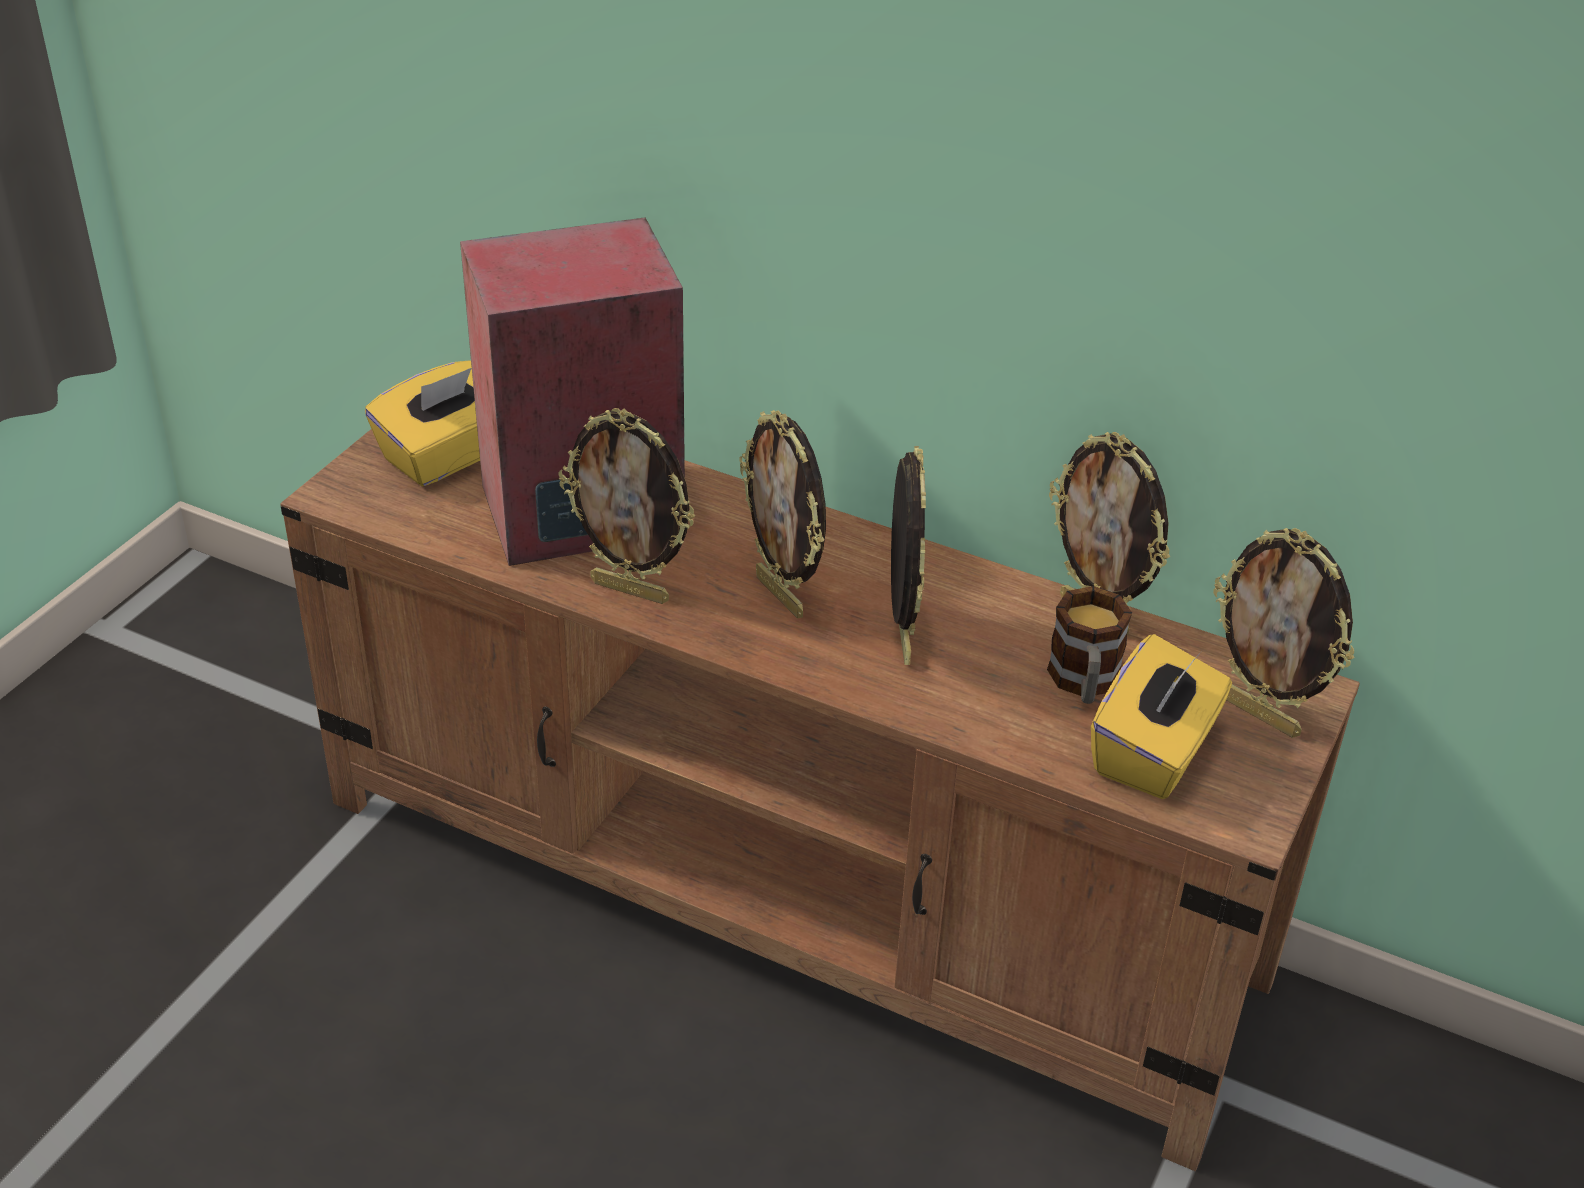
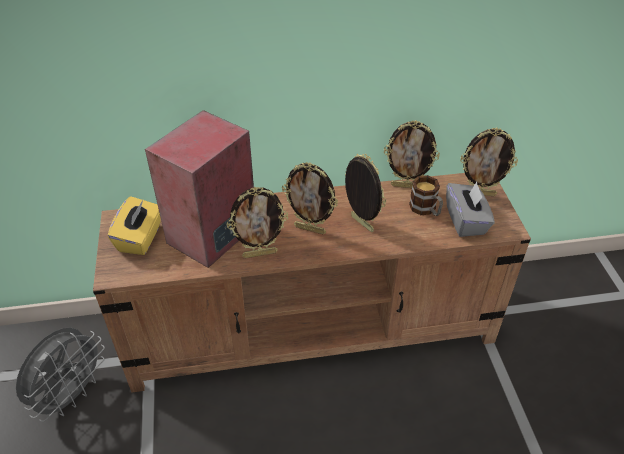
camera: 35 degrees left, 5 degrees up
yellow tissue box [1091,634,1232,799] -> grey tissue box [446,182,495,237]
none -> grey fan [16,327,105,422]

